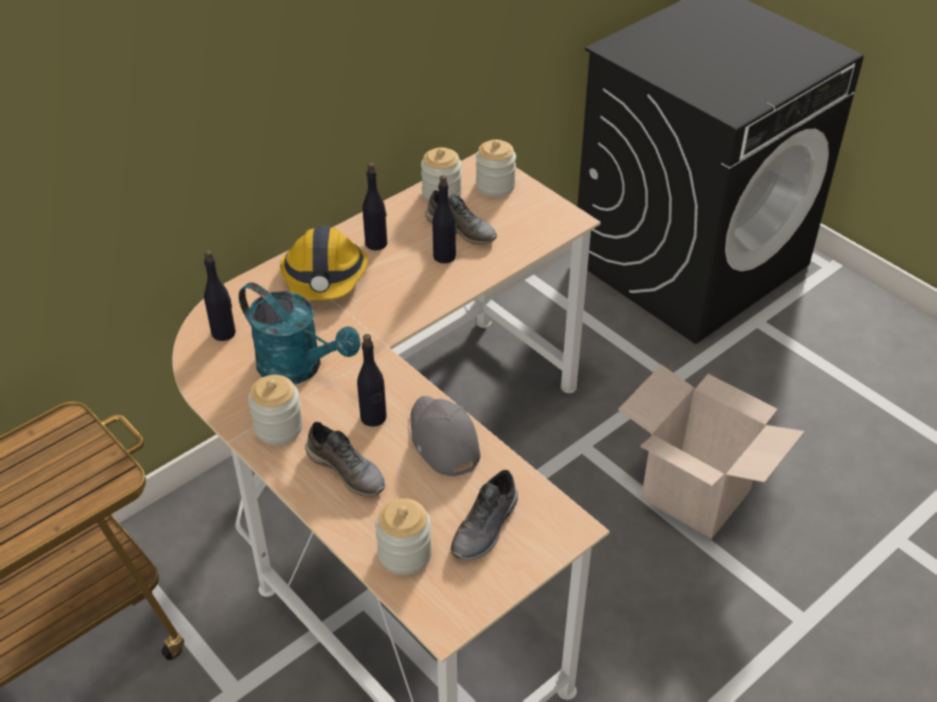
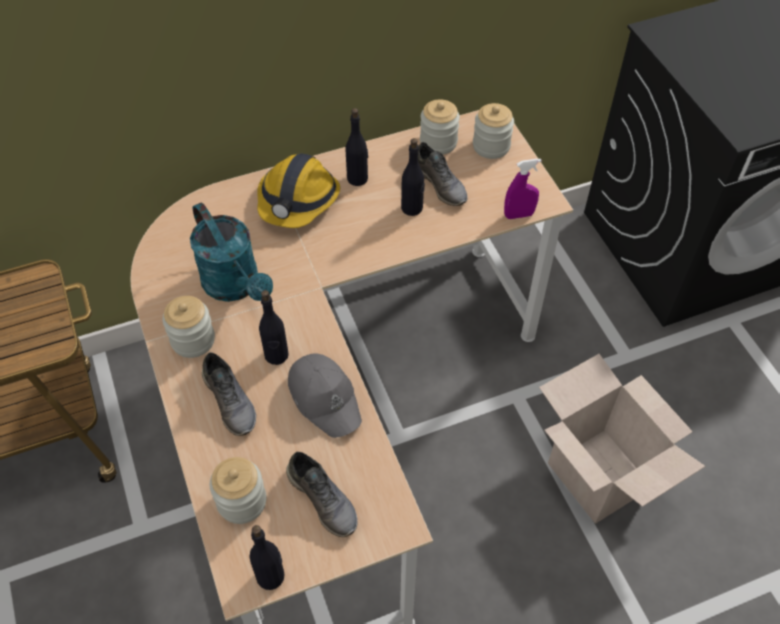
camera: 20 degrees right, 10 degrees up
black bottle [204,250,236,341] -> black bottle moved to [250,525,285,590]
grey cap [410,396,481,477] -> grey cap turned 150 degrees clockwise [288,353,362,438]
grey shoe [450,470,518,560] -> grey shoe turned 90 degrees counterclockwise [286,452,358,537]
none -> purple spray bottle [504,159,542,219]

